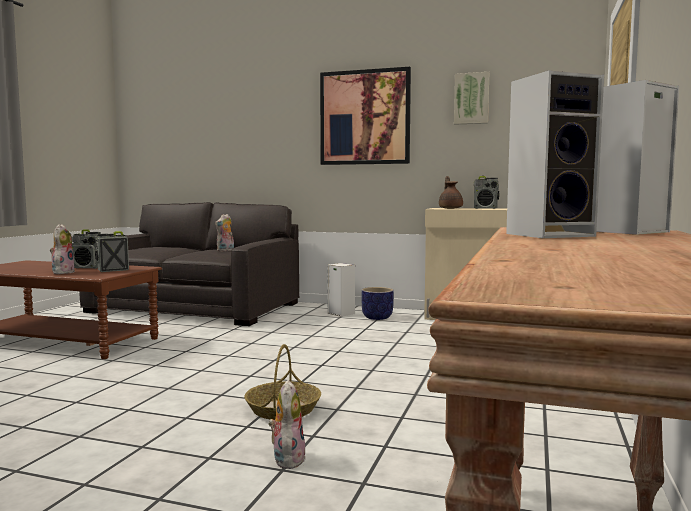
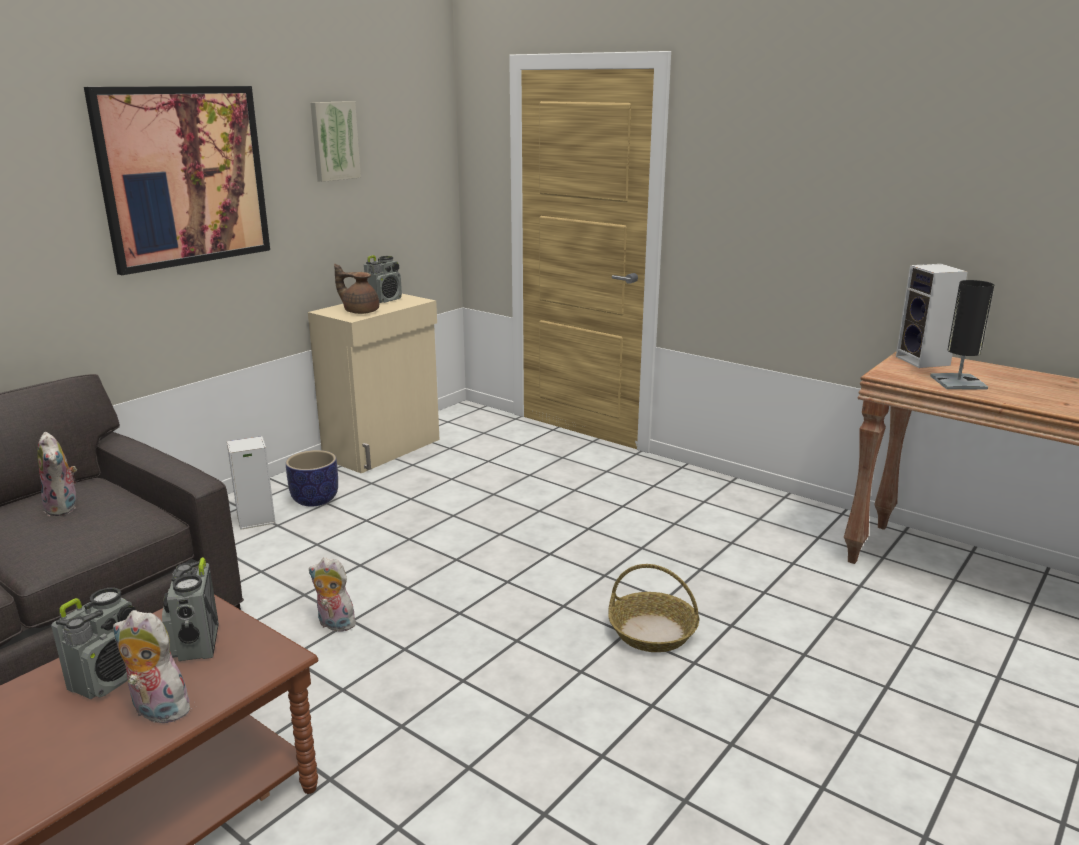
camera: 70 degrees left, 15 degrees up
plush toy [268,380,306,469] -> plush toy moved to [309,557,356,632]
speaker [506,70,604,238] -> black table lamp [930,280,994,390]

